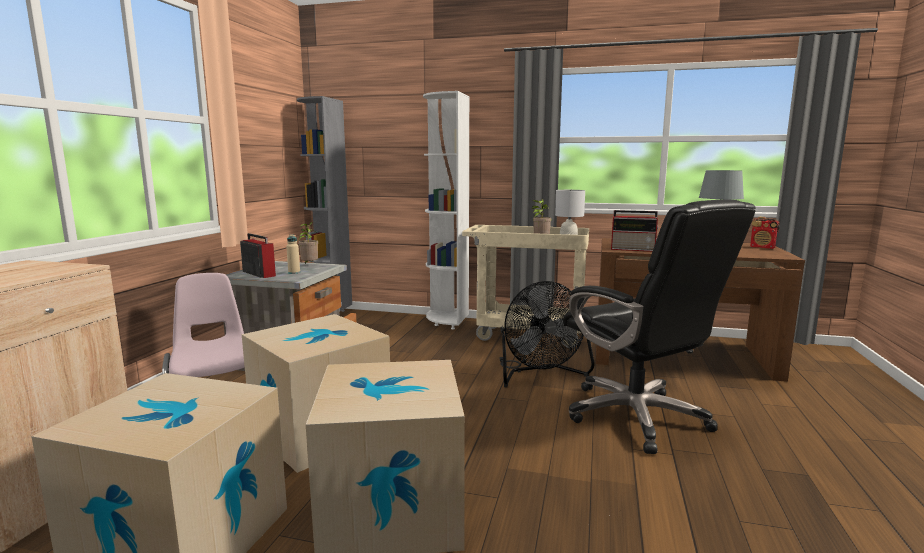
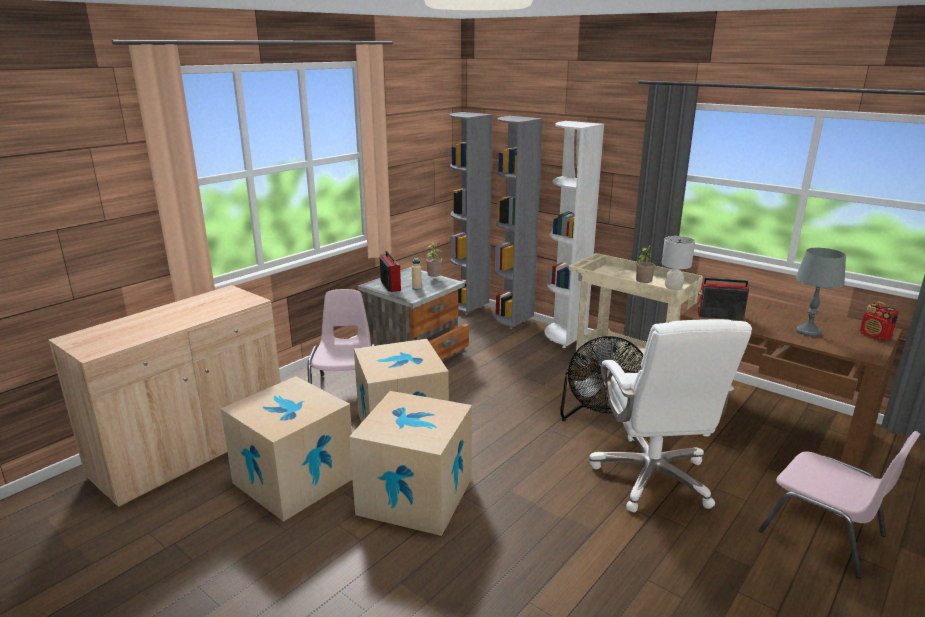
camera: 25 degrees right, 10 degrees up
black office chair [563,200,756,454] -> white office chair [590,319,752,512]
radio [611,210,659,252] -> radio turned 150 degrees clockwise [698,278,749,321]
none -> grey bookcase [494,116,543,329]
none -> pink chair [759,431,921,578]

